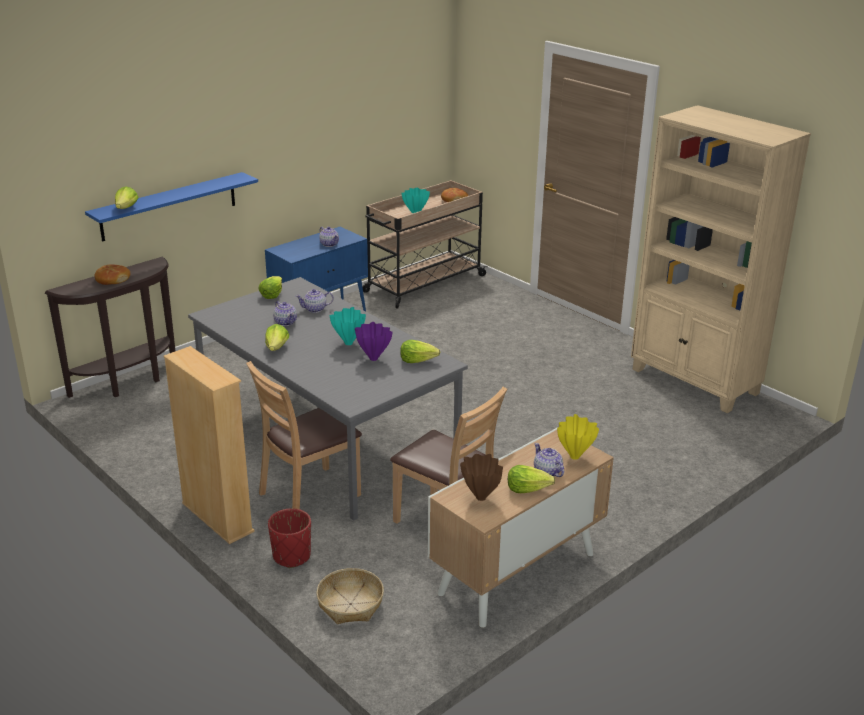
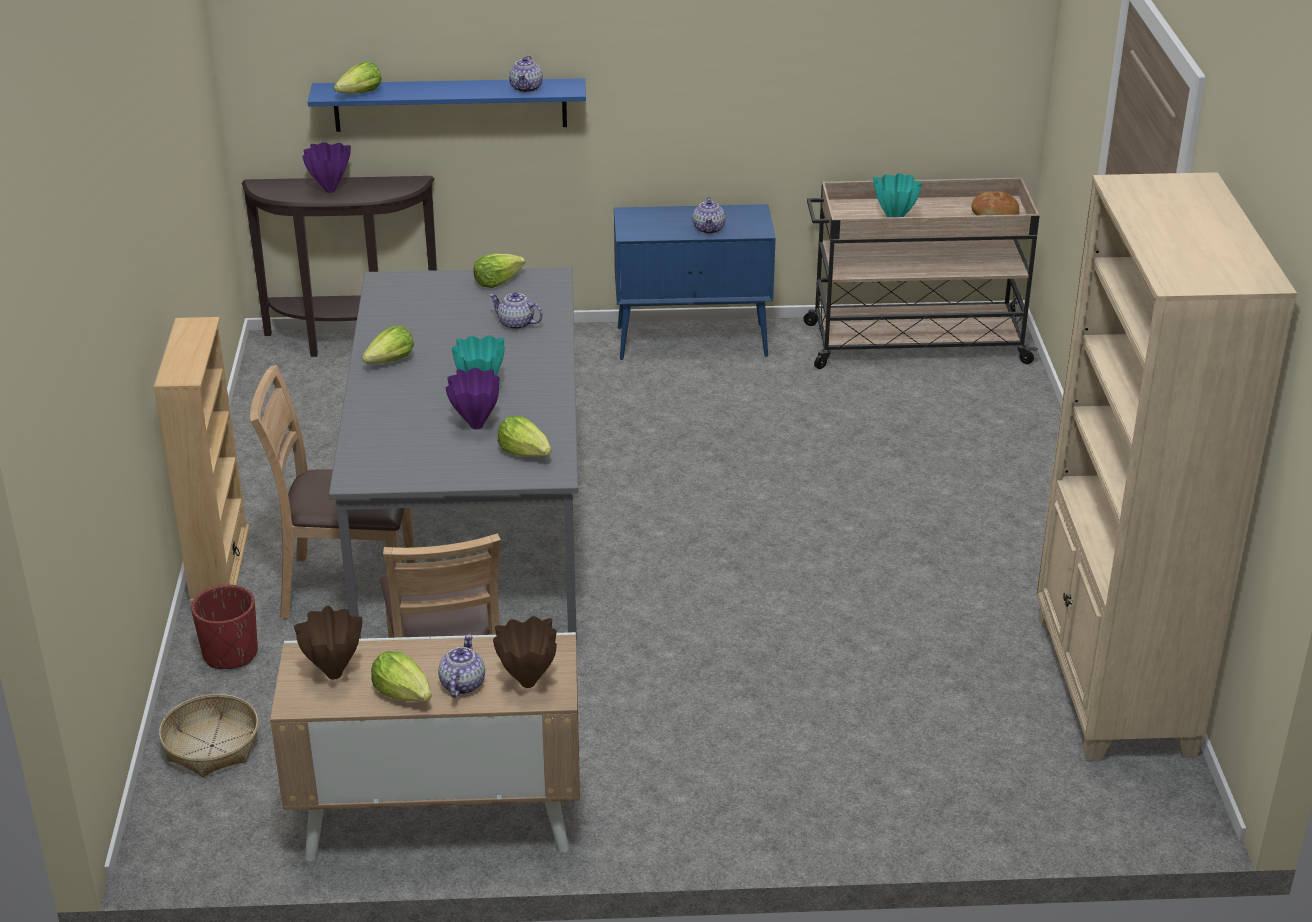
camera: 40 degrees right, 5 degrees up
bread [95,264,130,285] -> purple vase [302,142,351,193]
teapot [273,301,297,326] -> teapot moved to [509,56,543,93]
yellow vase [557,414,599,460] -> brown vase [493,616,557,688]

